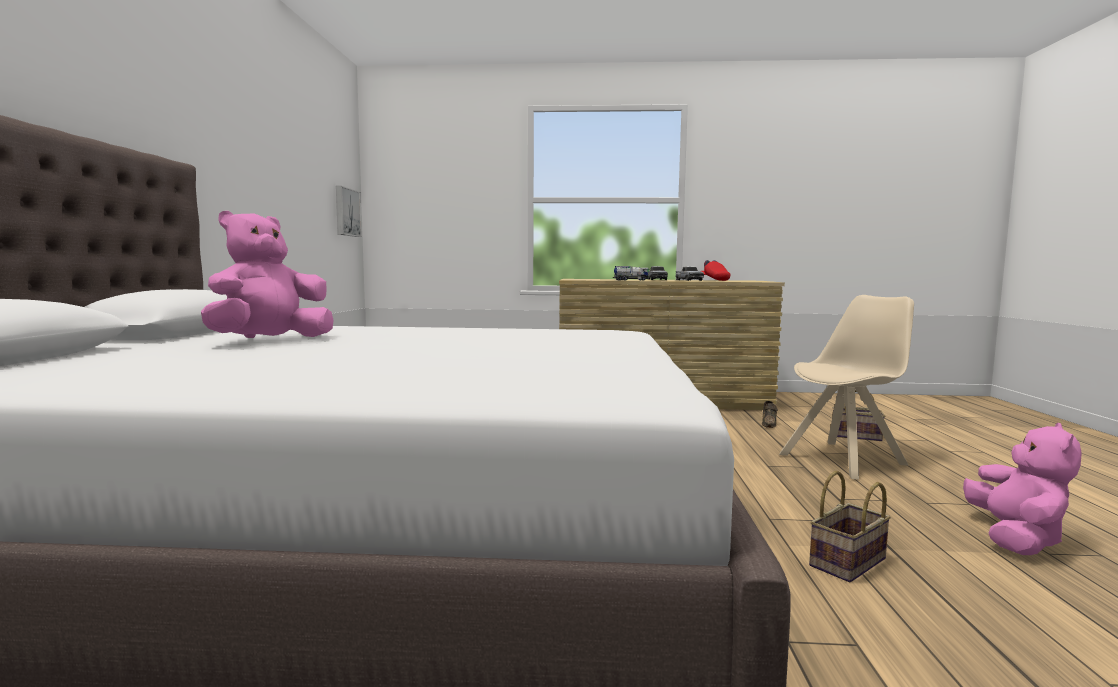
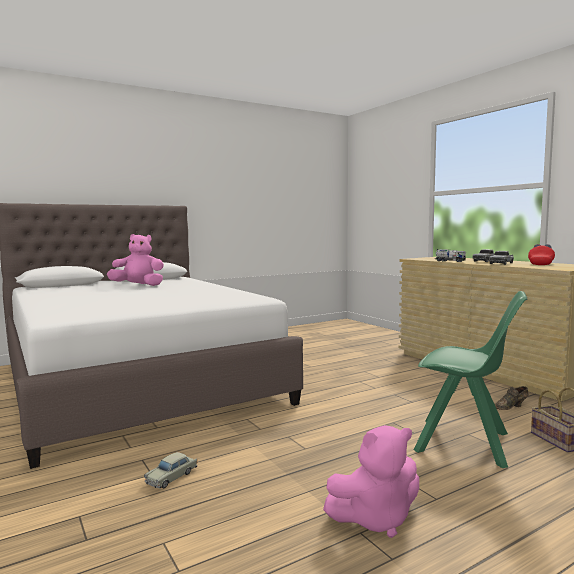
camera: 55 degrees right, 0 degrees up
picture [336,186,362,237] -> none
beige chair [779,295,914,479] -> green chair [413,291,528,468]
basket [809,471,891,582] -> none
none -> beige toy car [144,452,197,489]

